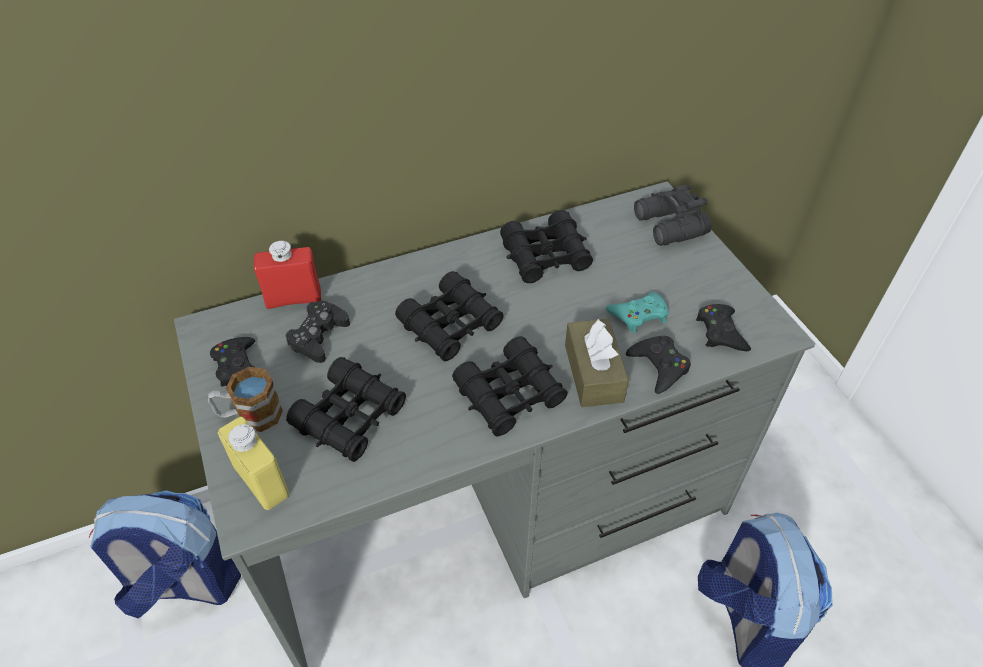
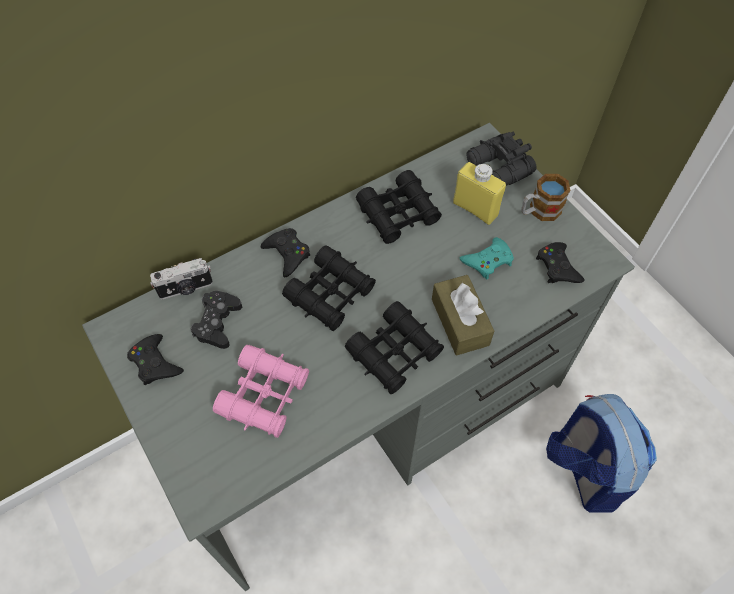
camera: 10 degrees left, 10 degrees up
backpack [88,490,241,618] -> none
mug [208,367,283,432] -> mug moved to [521,174,570,221]
yellow bottle [218,417,289,510] -> yellow bottle moved to [453,162,506,225]
red bottle [254,241,321,309] -> camera [150,258,213,299]
black binoculars [286,357,406,462] -> pink binoculars [213,345,309,438]
black game controller [626,336,691,394] -> black game controller moved to [261,228,310,277]

